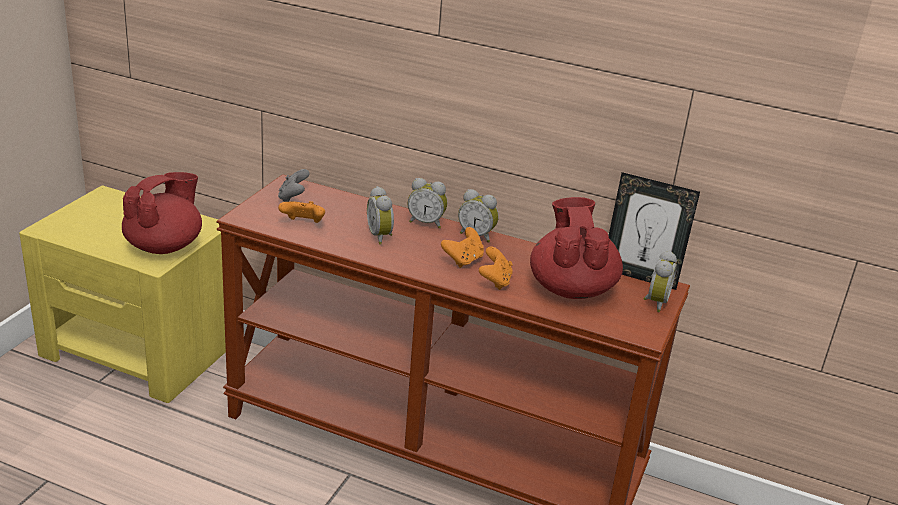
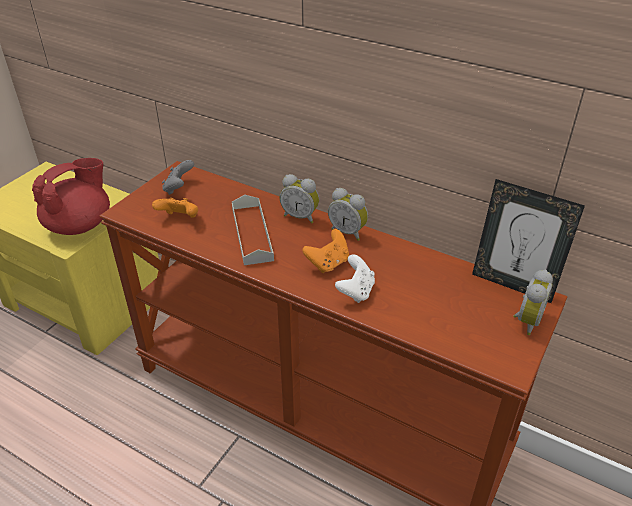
camera: 10 degrees right, 10 degrees up
alarm clock [367,186,394,245] -> grey tray [232,195,274,265]
orange game controller [479,247,513,290] -> white game controller [335,254,375,303]
red teapot [530,197,623,299] -> none

